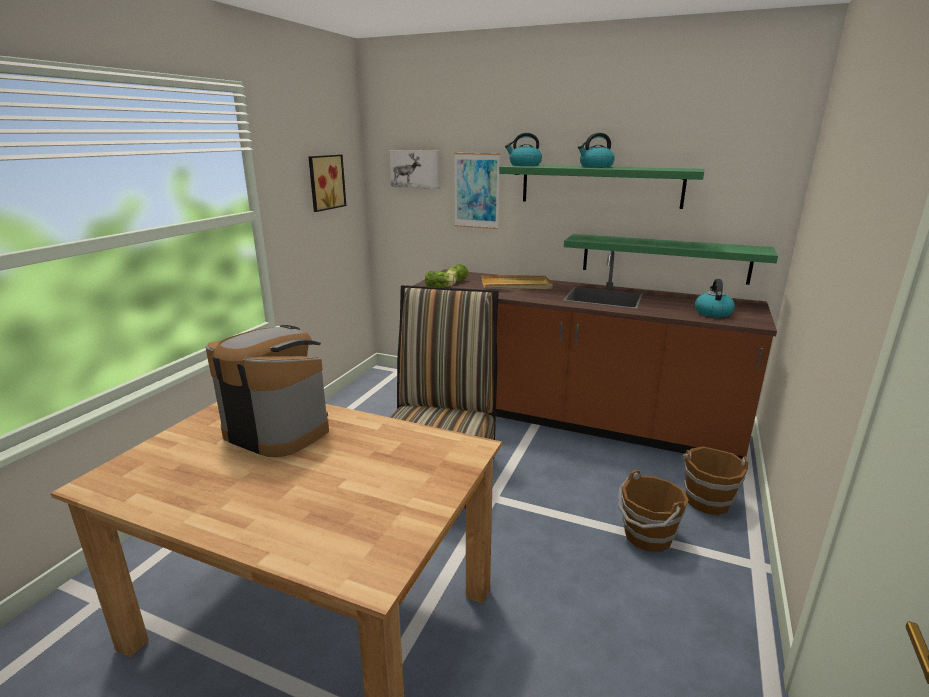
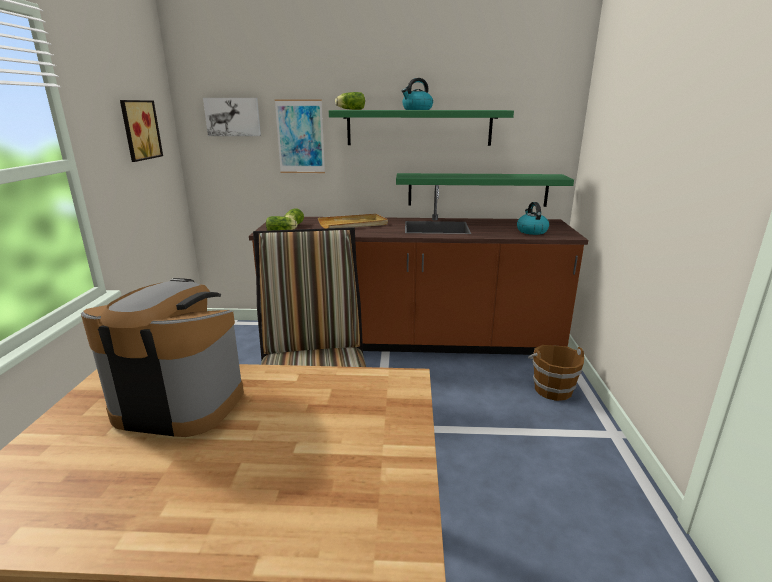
camera: 20 degrees left, 0 degrees up
kettle [505,133,542,166] -> lettuce [335,92,365,110]
brown bucket [618,470,689,552] -> none

